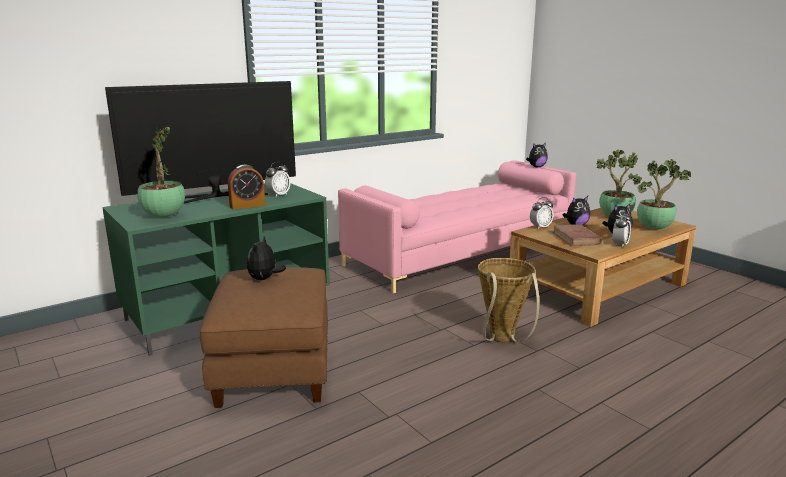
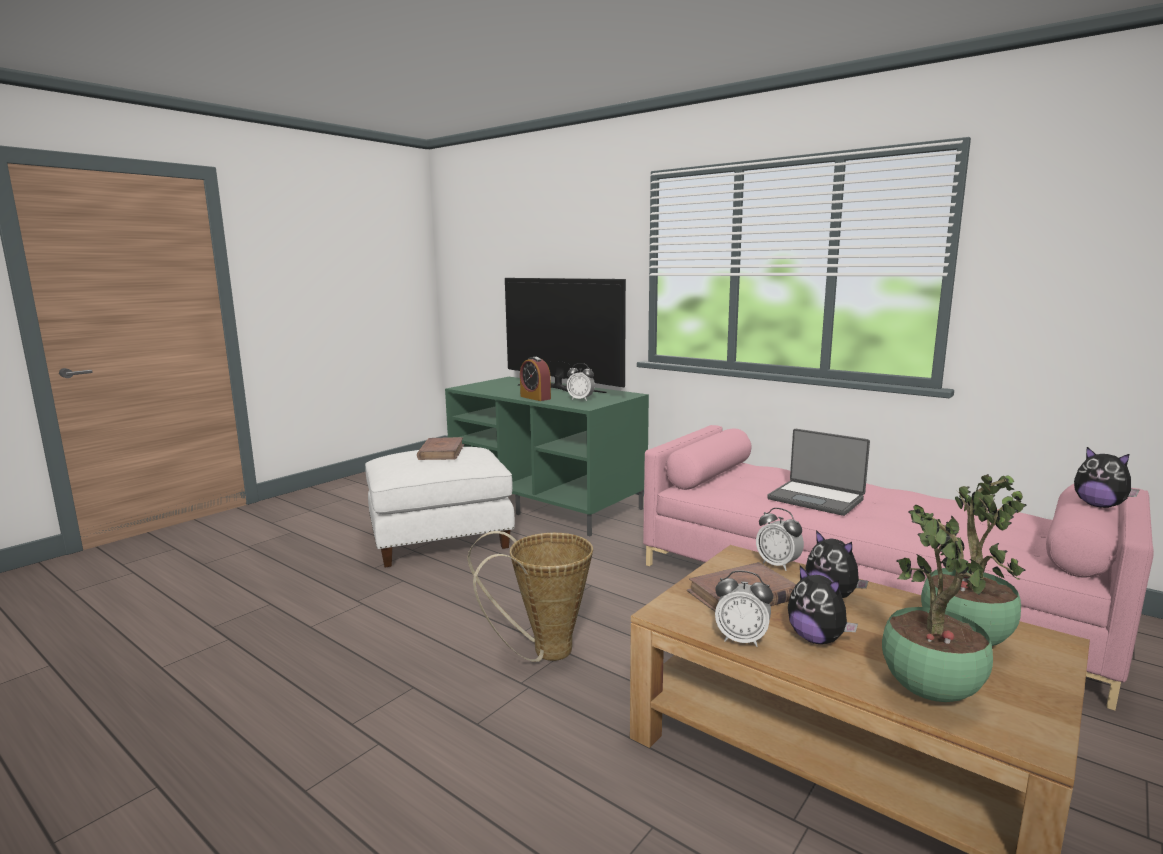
camera: 75 degrees right, 5 degrees down
potted plant [137,127,185,217] -> none
brown ottoman [200,267,328,408] -> white ottoman [365,447,515,567]
plush toy [247,237,286,280] -> brown book [417,437,464,460]
none -> laptop [767,429,870,516]

